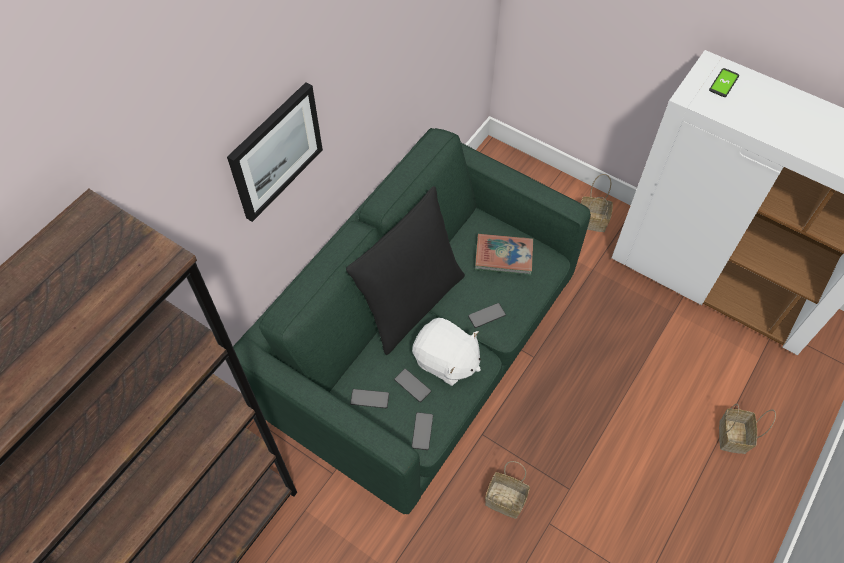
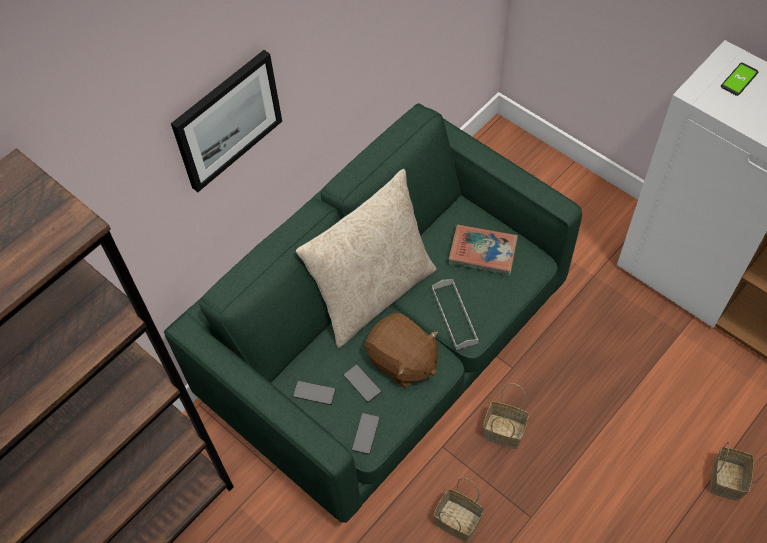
camera: 10 degrees right, 0 degrees up
black pillow [346,186,465,355] -> beige pillow [296,169,437,348]
white plush toy [412,318,481,386] -> brown plush toy [364,313,438,388]
phone [468,303,506,328] -> grey tray [432,279,478,350]
basket [581,174,613,232] -> basket moved to [483,383,529,449]

